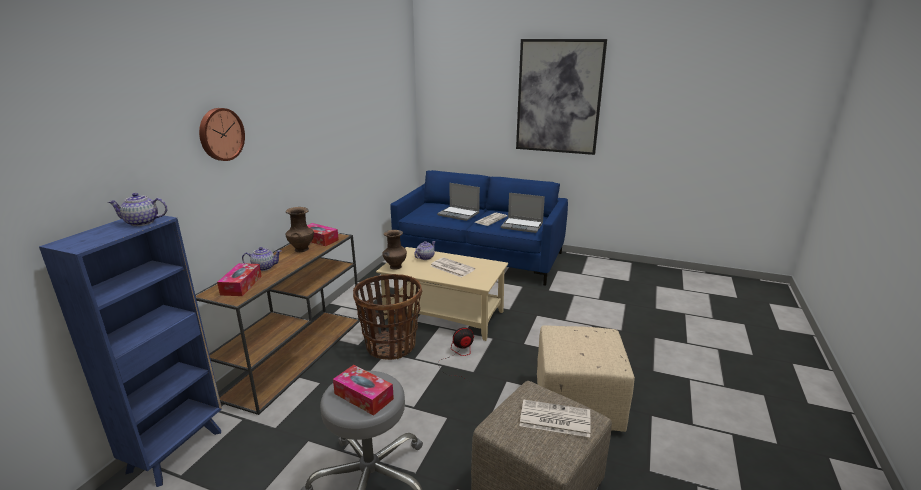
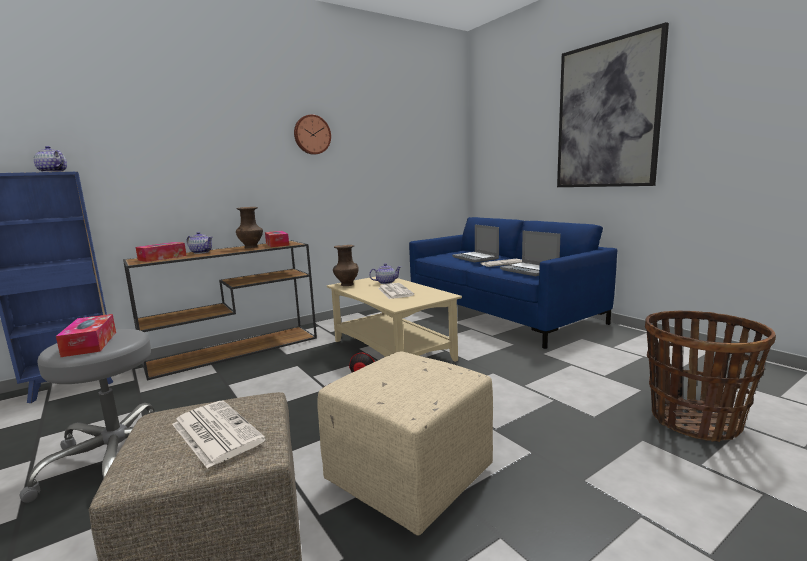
camera: 35 degrees right, 10 degrees down
wall clock [199,108,245,161] -> wall clock moved to [294,114,331,155]
basket [353,274,422,360] -> basket moved to [645,310,776,442]

